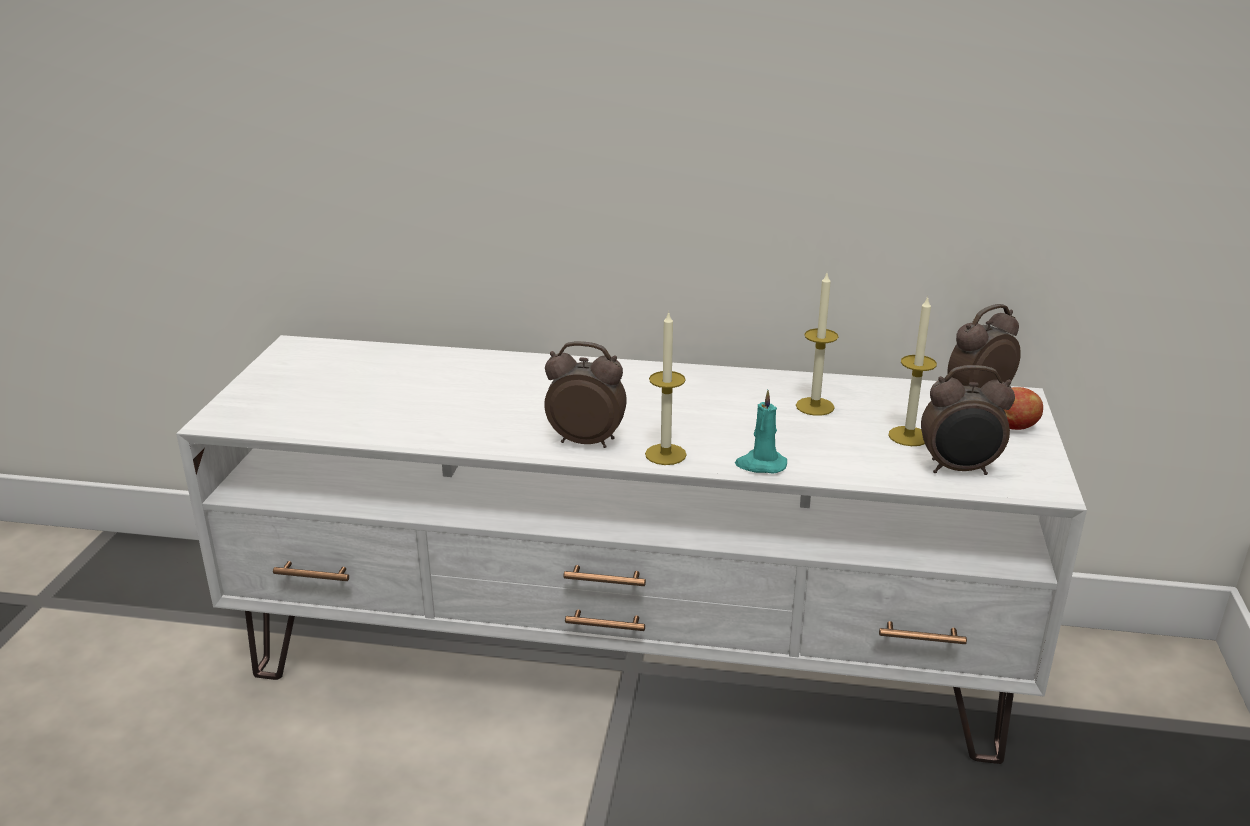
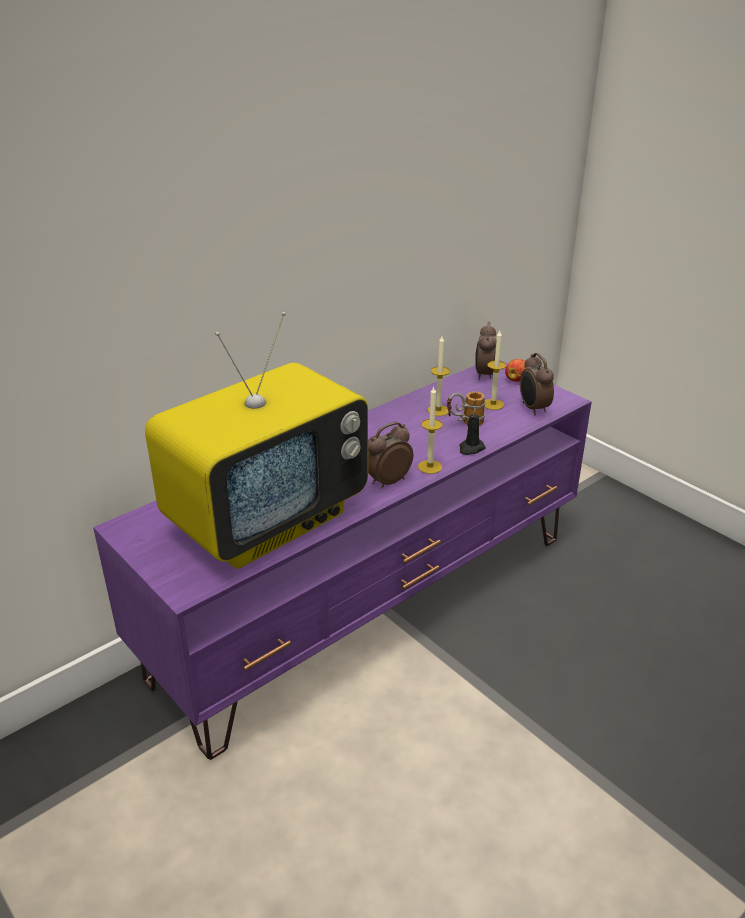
camera: 50 degrees left, 5 degrees up
white tv stand [176,335,1087,764] -> purple tv stand [93,360,592,760]
turquoise candle [735,390,787,474] -> black candle [459,408,486,455]
alarm clock [921,365,1015,475] -> alarm clock turned 120 degrees clockwise [520,353,554,415]
none -> television [145,312,368,569]
none -> mug [447,391,485,426]

